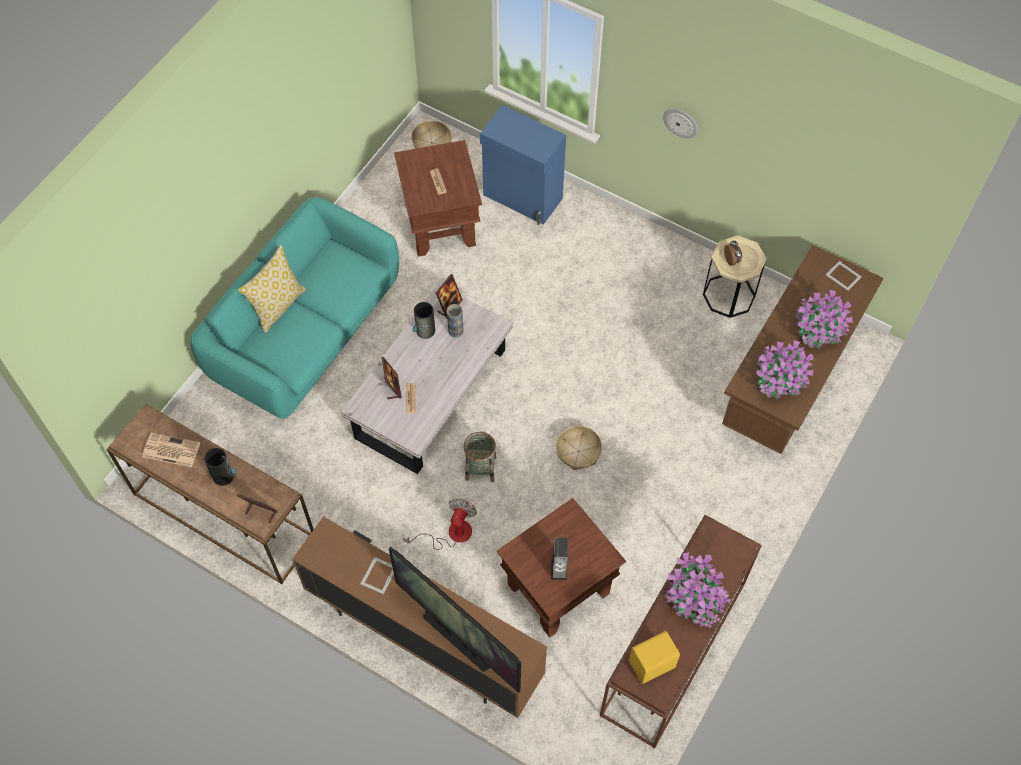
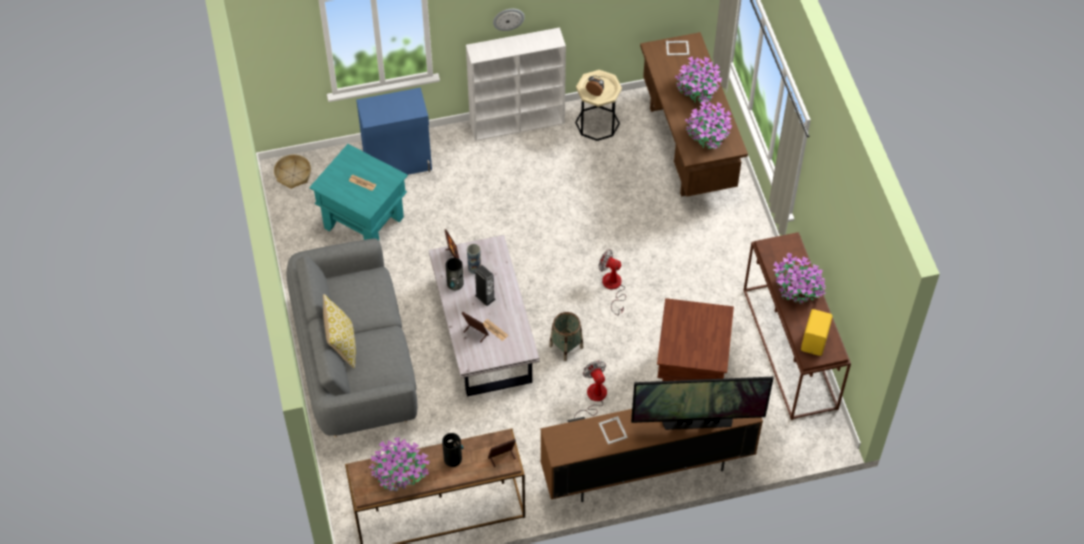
camera: 45 degrees left, 5 degrees down
newspaper [143,433,200,467] -> potted plant [369,437,430,491]
turquoise sofa [190,197,399,419] -> grey sofa [287,238,417,437]
brown side table [394,140,482,257] -> turquoise side table [309,144,408,240]
speaker [551,538,568,580] -> speaker moved to [475,265,496,306]
basket [556,426,602,470] -> fan [599,250,626,315]
none -> white bookcase [466,27,566,141]

